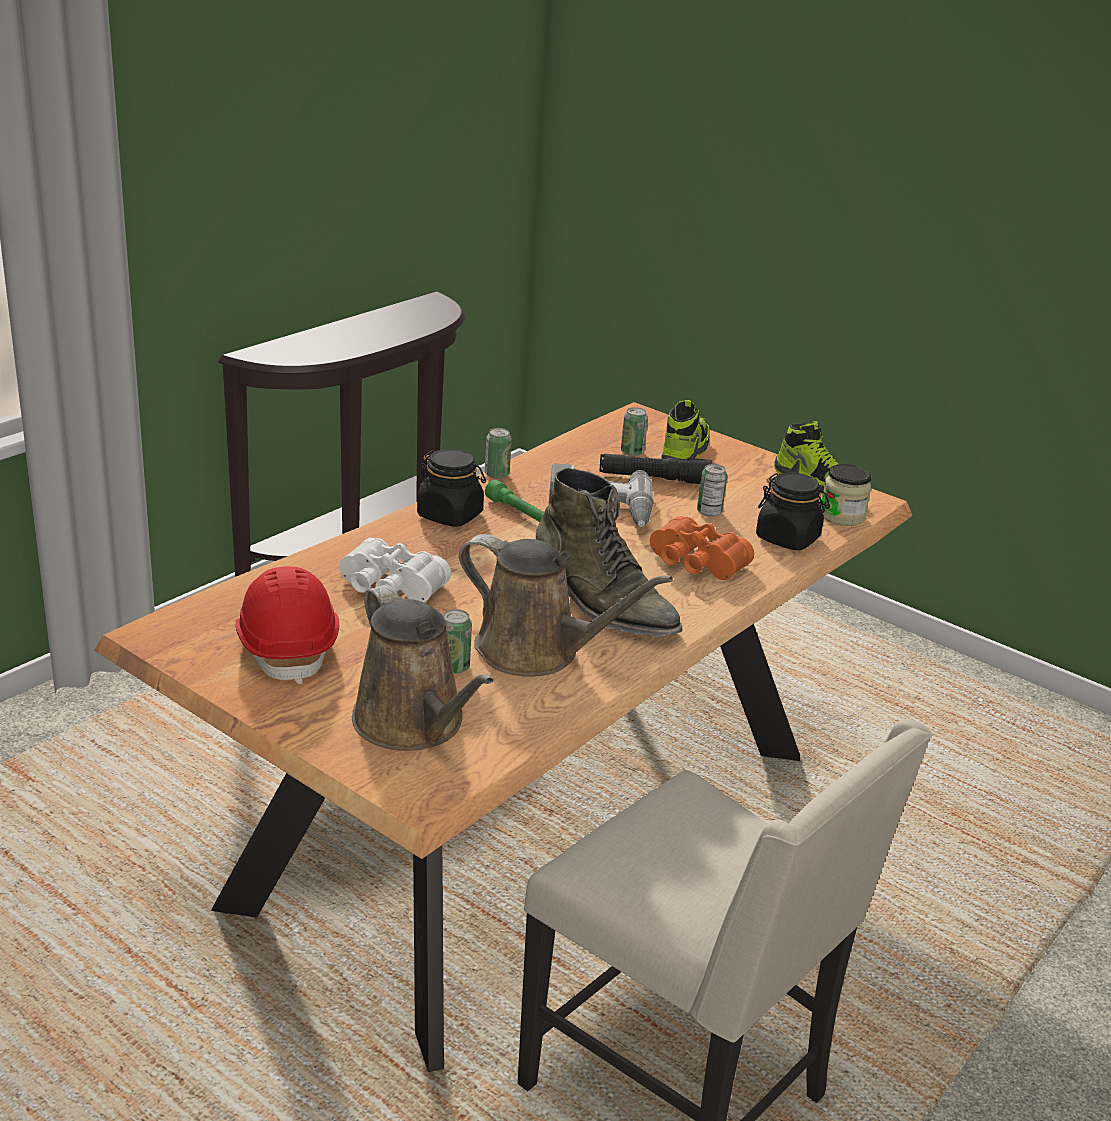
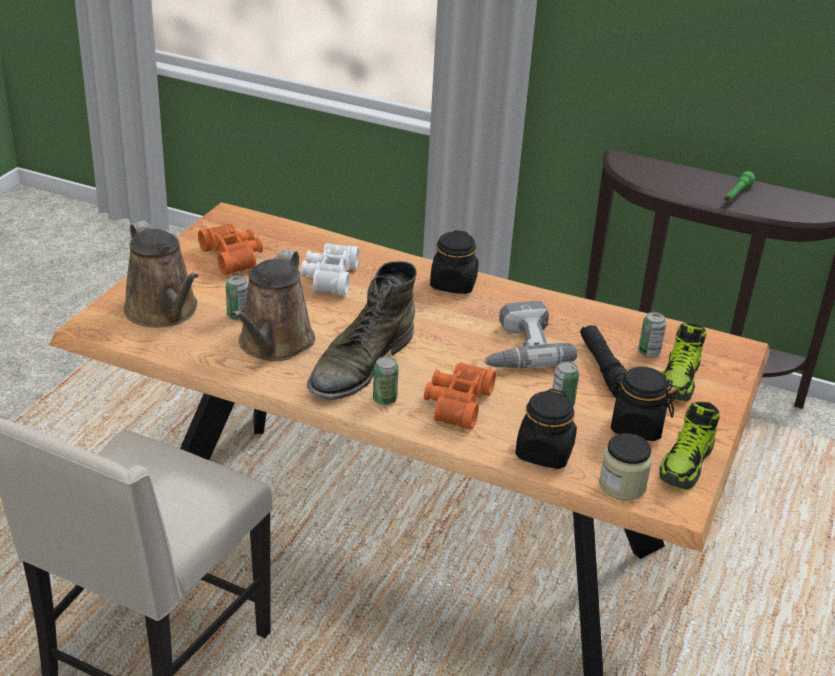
camera: 75 degrees right, 5 degrees up
red hard hat [235,566,339,684] -> orange binoculars [198,224,263,275]
brown watering can [352,584,494,751] -> brown watering can turned 75 degrees counterclockwise [123,220,199,328]
can [485,428,512,479] -> can moved to [373,356,399,405]
green flashlight [485,480,544,522] -> green flashlight moved to [724,171,755,203]
shoe [661,400,709,461] -> shoe turned 105 degrees clockwise [662,322,706,402]
none -> black jar [609,367,676,441]

